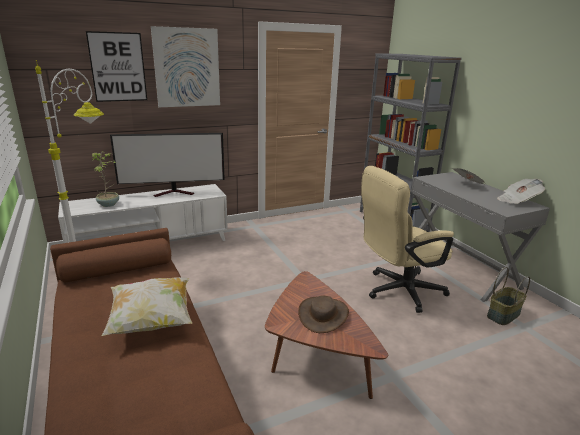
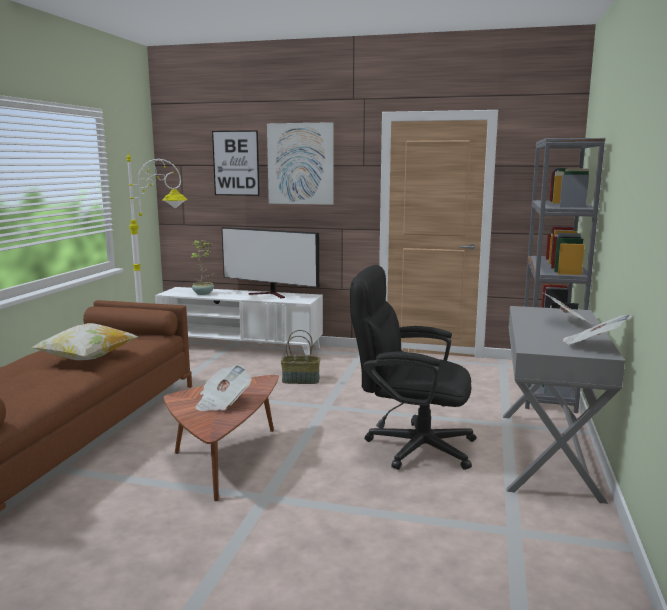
camera: 40 degrees right, 10 degrees down
brown hat [298,295,349,333] -> newspaper [195,365,252,411]
beige office chair [361,166,454,313] -> black office chair [350,265,476,470]
basket [487,267,530,325] -> basket moved to [281,330,320,384]

